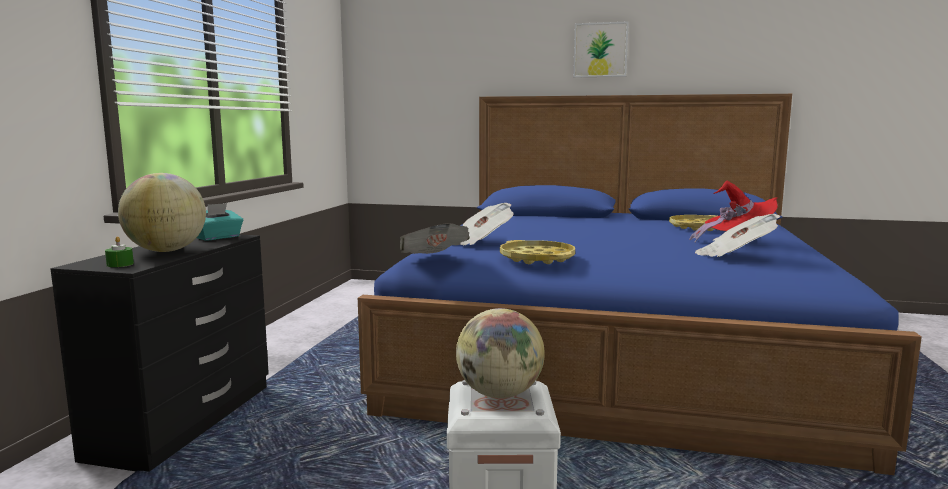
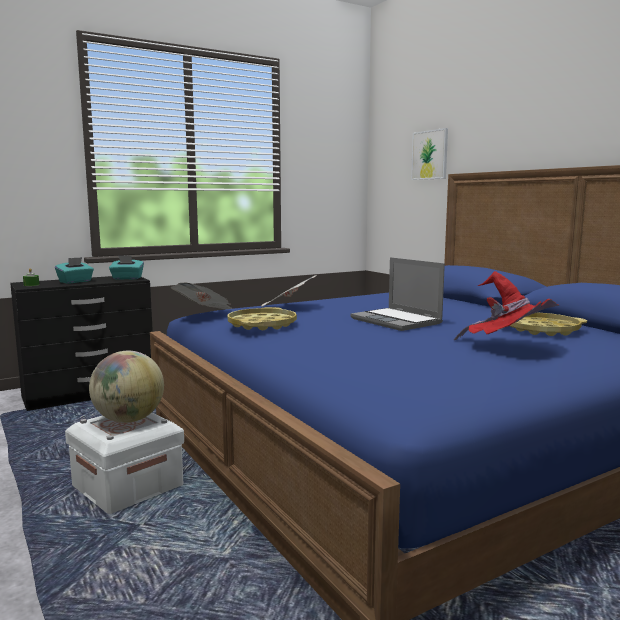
camera: 45 degrees right, 0 degrees up
globe [118,173,206,252] -> turquoise tissue box [55,257,94,283]
picture [573,21,629,78] -> picture moved to [411,128,448,180]
newspaper [695,214,780,257] -> none
none -> laptop [351,257,445,331]

